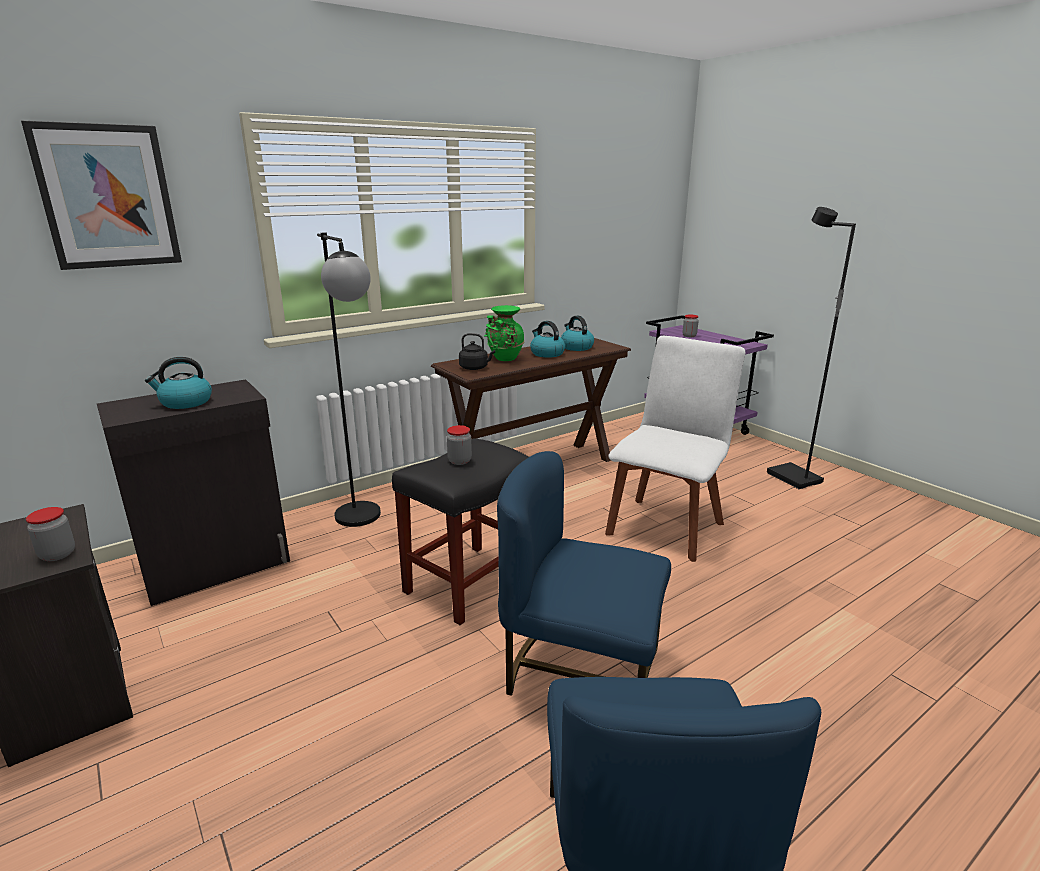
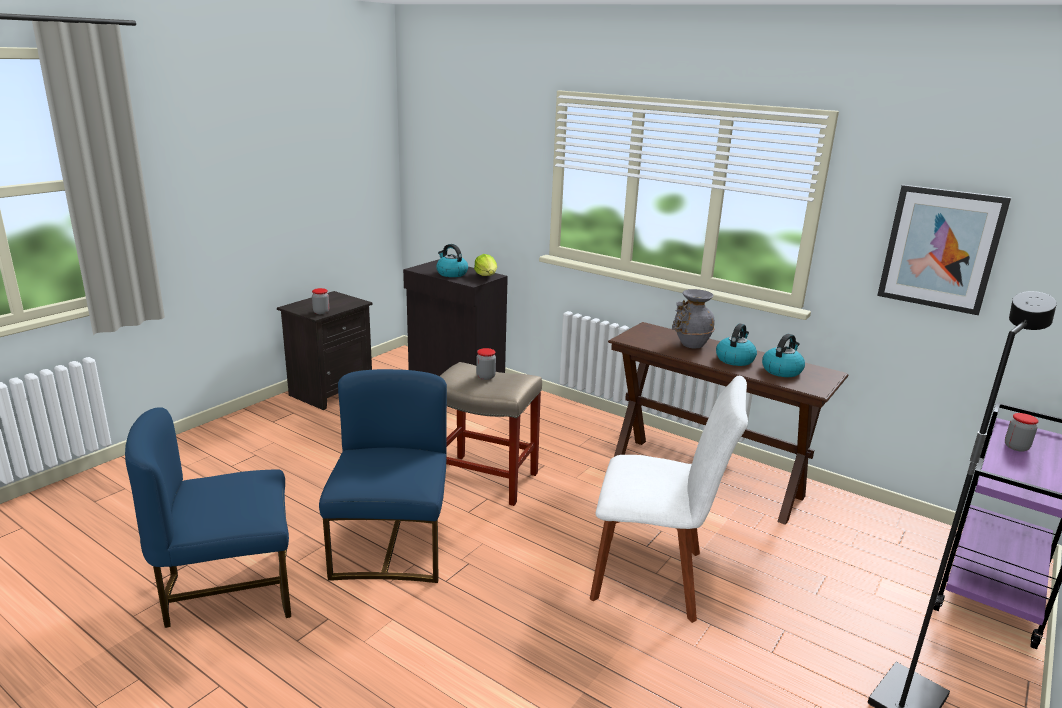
camera: 70 degrees right, 0 degrees up
picture [21,121,182,270] -> picture moved to [877,185,1011,315]
black floor lamp [317,233,381,527] -> none
black stool [392,438,529,625] -> beige stool [440,362,542,506]
black kettle [459,333,495,370] -> none
green vase [484,305,525,361] -> grey vase [672,289,715,349]
none -> lettuce [474,254,497,276]

